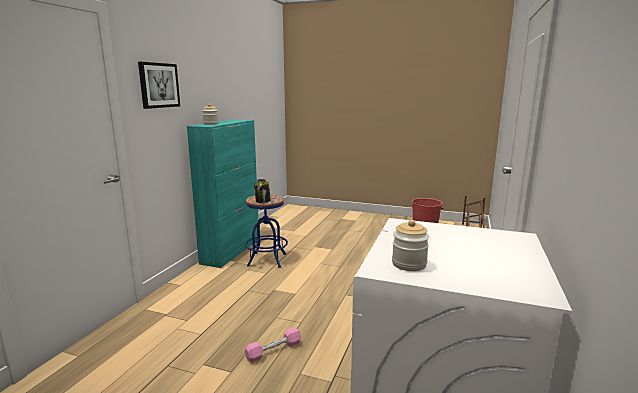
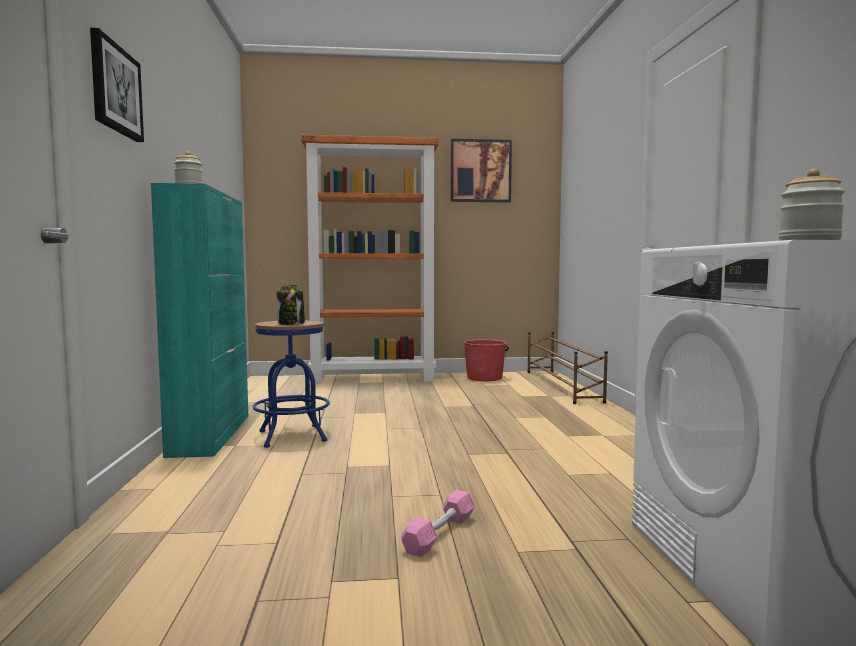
camera: 25 degrees left, 10 degrees down
none -> orange bookcase [301,135,439,384]
none -> picture [450,139,512,202]

